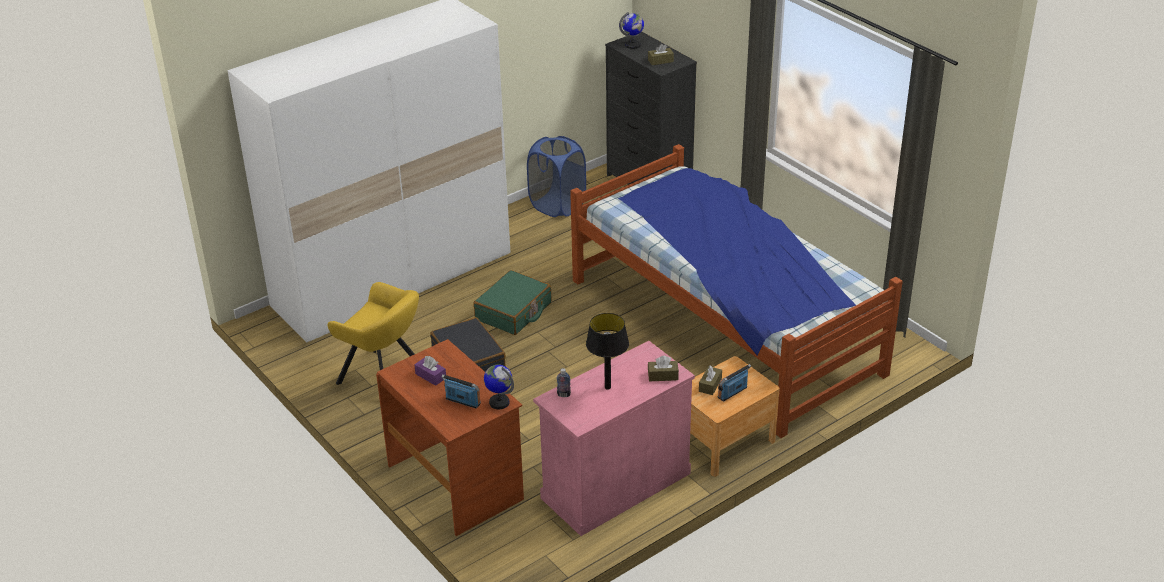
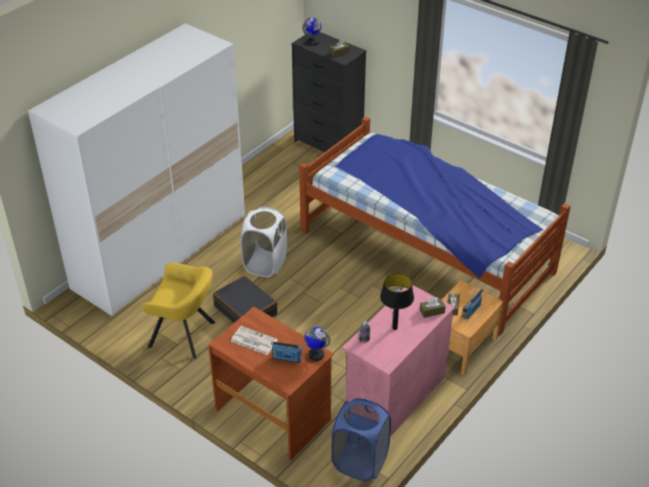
camera: 15 degrees left, 5 degrees up
purple tissue box [414,356,446,386] -> newspaper [231,326,278,355]
green suitcase [474,270,551,335] -> white laundry basket [241,207,287,277]
blue laundry basket [527,136,586,217] -> blue laundry basket moved to [332,398,391,481]

